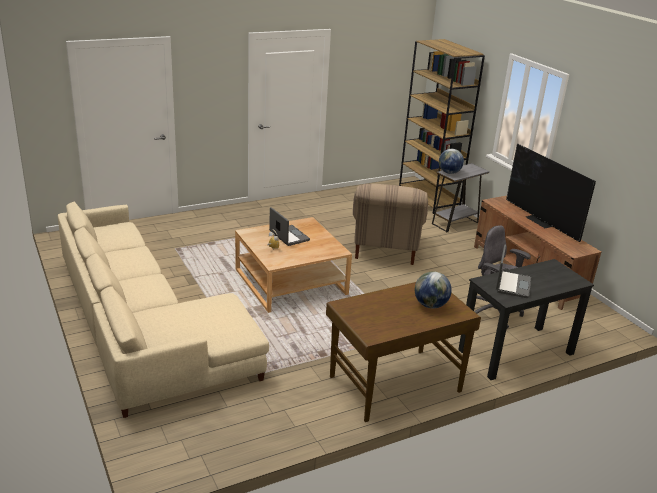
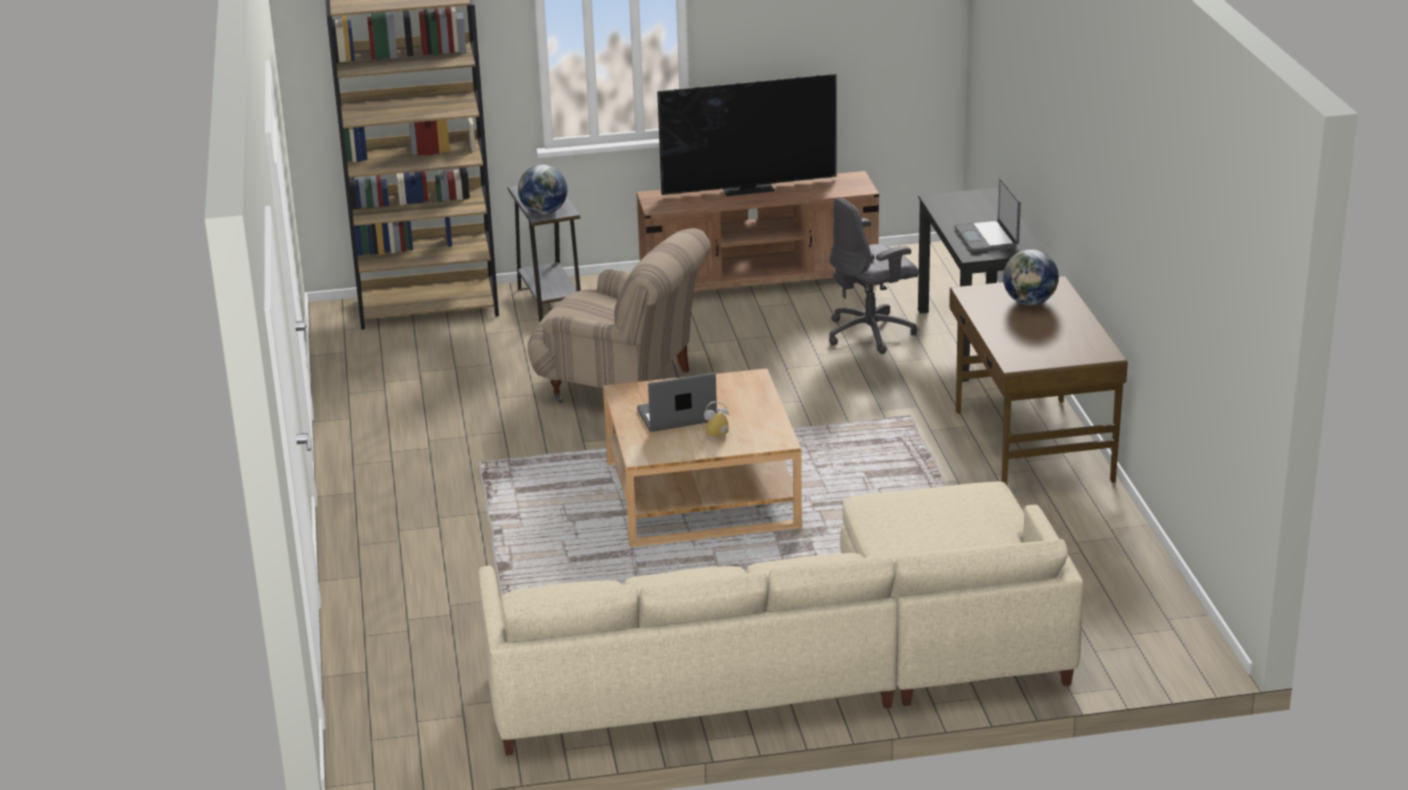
camera: 70 degrees left, 0 degrees up
laptop [496,245,531,298] -> laptop turned 135 degrees counterclockwise [954,178,1021,253]

